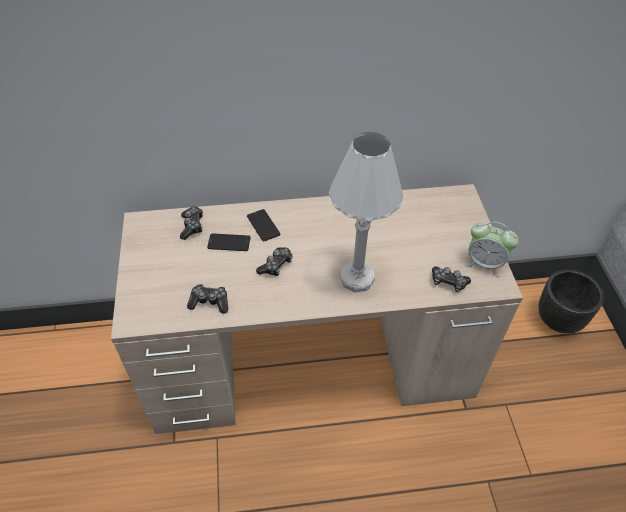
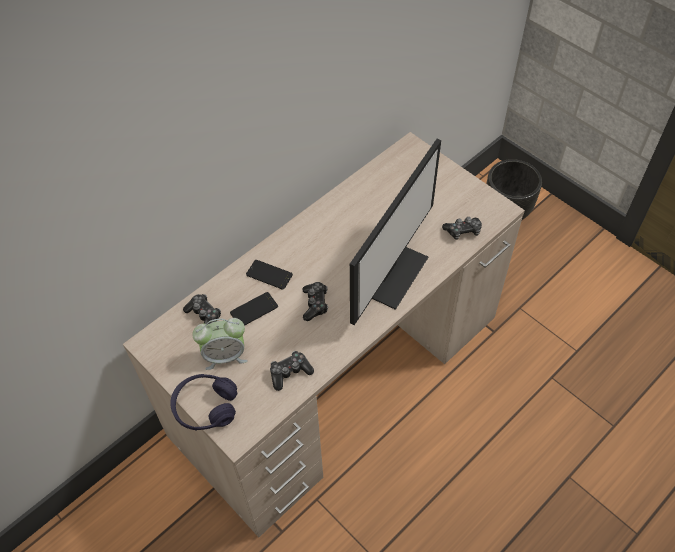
camera: 35 degrees left, 5 degrees up
white table lamp [329,132,403,293] -> monitor [350,139,441,325]
alarm clock [464,221,519,277] -> alarm clock moved to [192,318,248,370]
none -> purple headphones [171,374,238,431]

